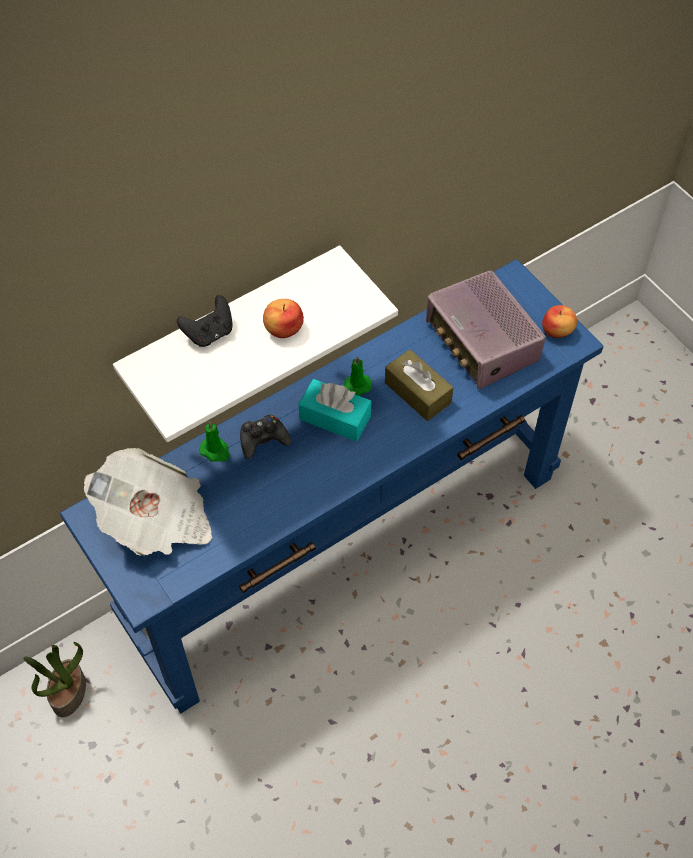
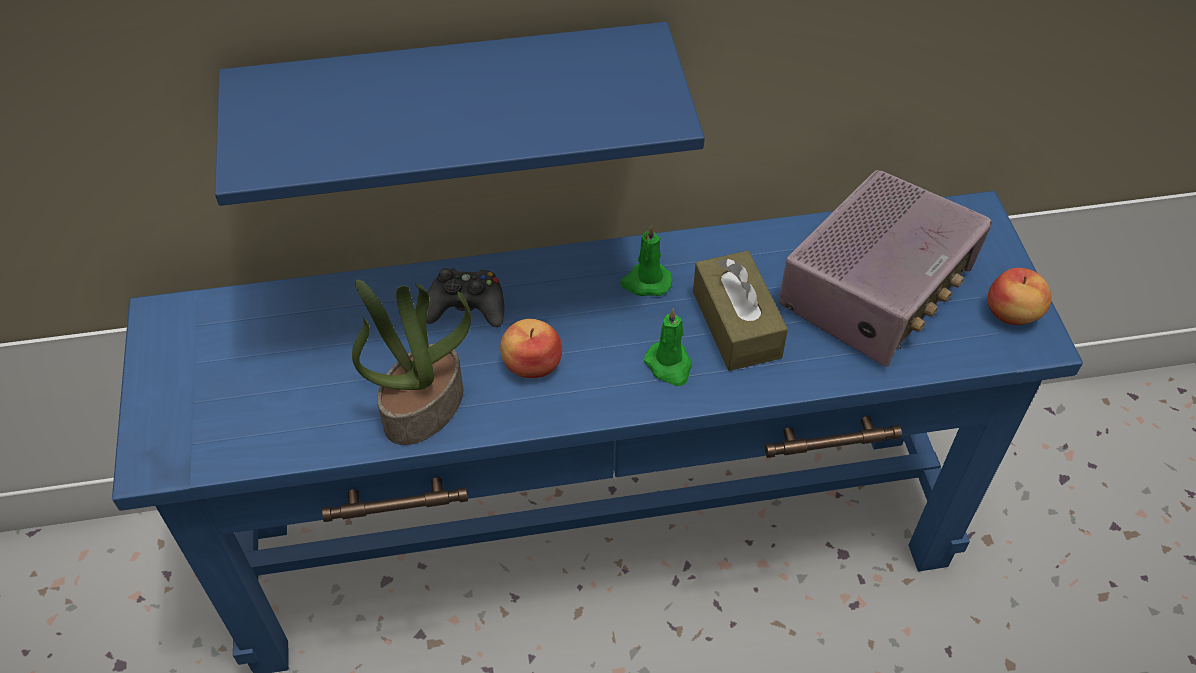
camera: 25 degrees right, 5 degrees down
potted plant [23,642,86,717] -> potted plant moved to [352,280,471,445]
newspaper [84,448,212,556] -> none
white shelf [113,245,398,442] -> blue shelf [215,22,705,206]
black game controller [177,295,233,347] -> none
green candle [199,422,229,462] -> green candle moved to [644,308,692,386]
apple [263,299,304,338] -> apple moved to [500,319,562,378]
turquoise tissue box [298,379,371,442] -> none
radio [426,271,546,389] -> radio turned 135 degrees counterclockwise [779,170,992,367]

